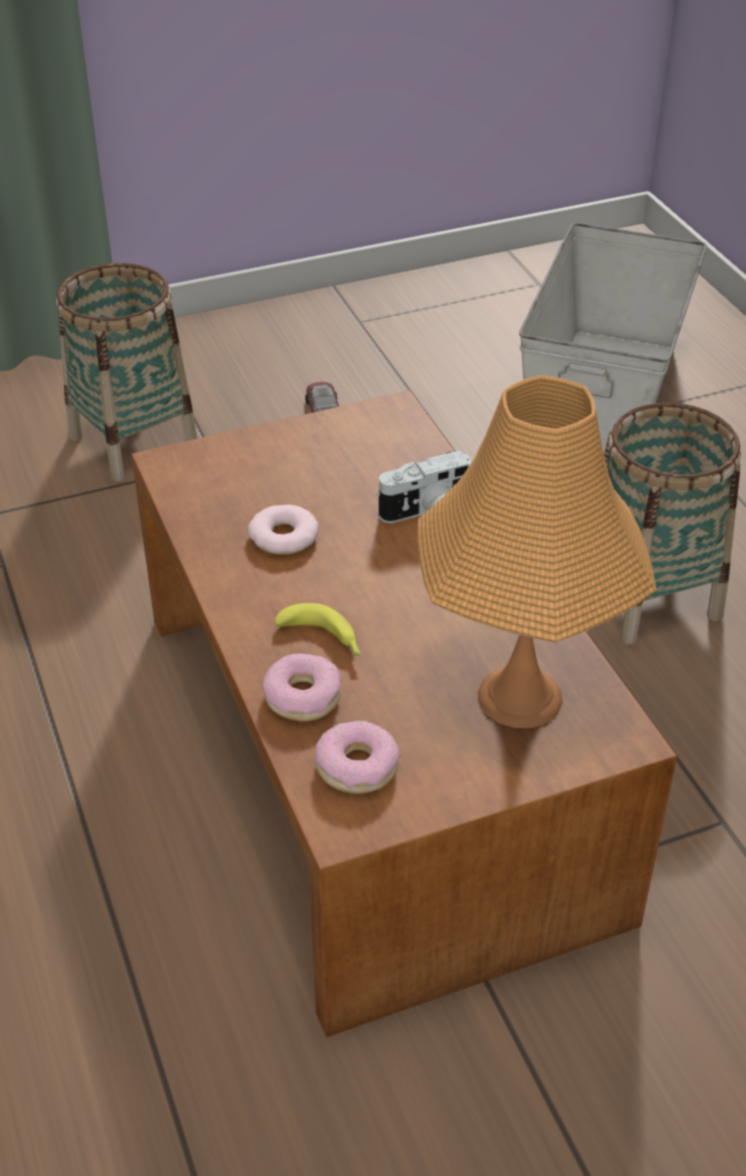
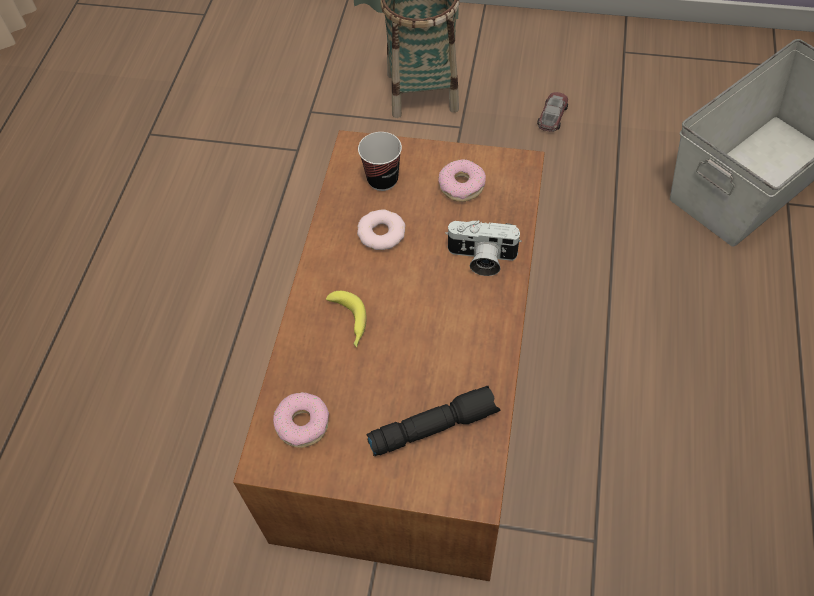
camera: 35 degrees right, 15 degrees up
donut [263,653,342,721] -> donut moved to [438,159,486,202]
orange table lamp [417,375,657,728] -> black flashlight [367,386,500,456]
basket [604,403,741,644] -> none
none -> cup [358,132,402,191]

